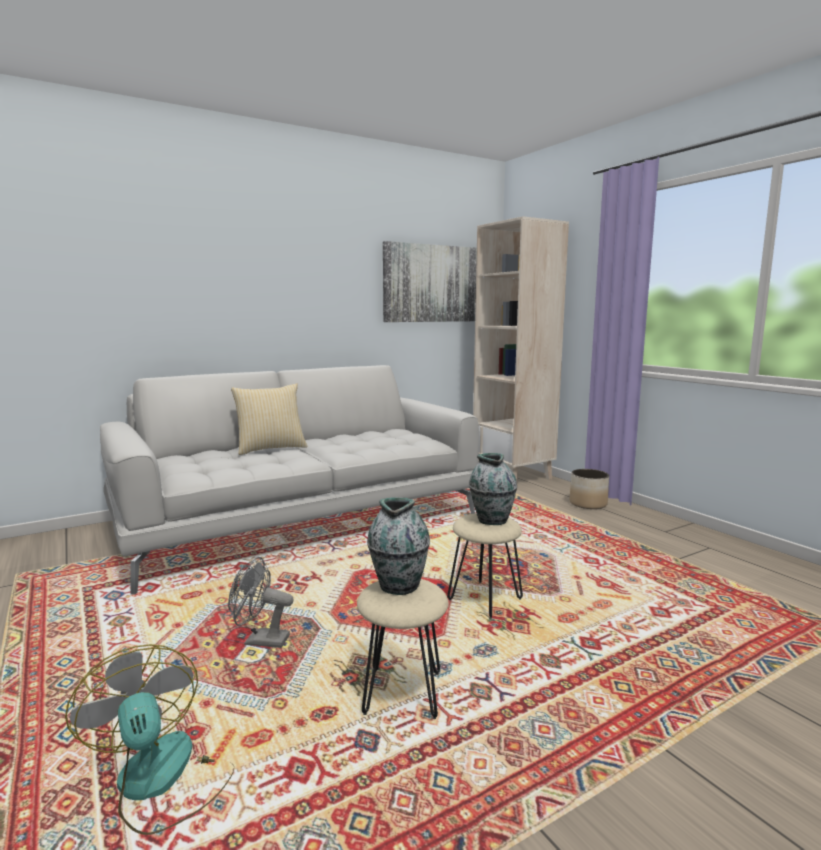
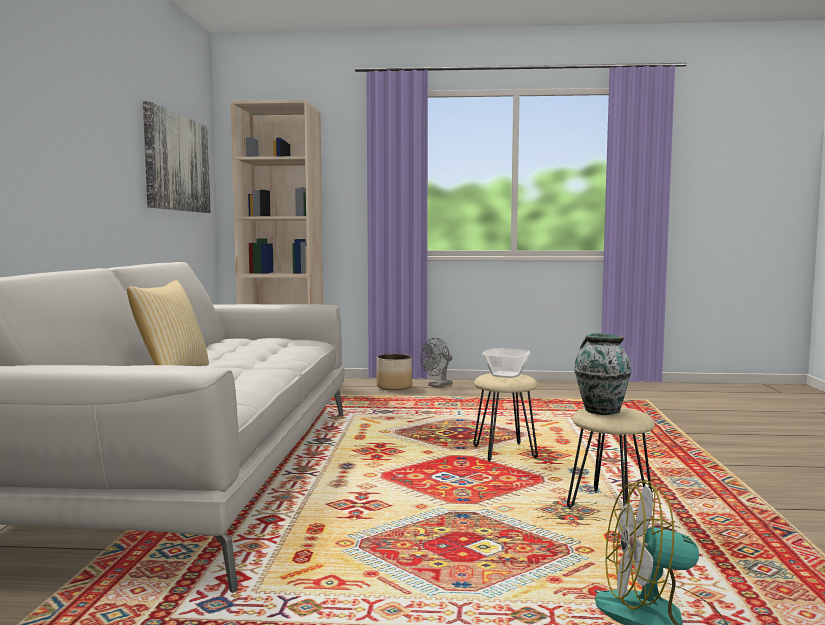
camera: 55 degrees left, 5 degrees down
grey fan [228,557,293,648] -> grey fan moved to [421,338,453,387]
vase [469,453,517,525] -> bowl [482,348,531,378]

